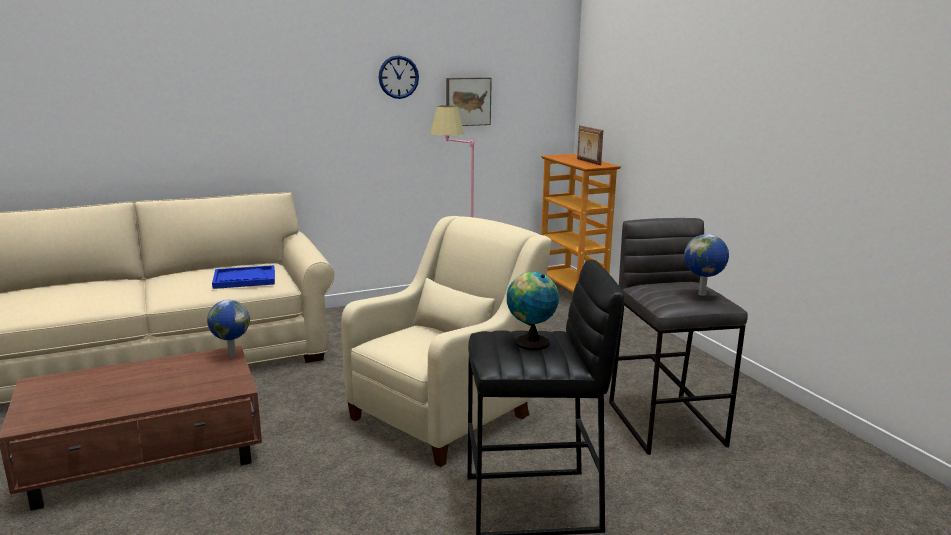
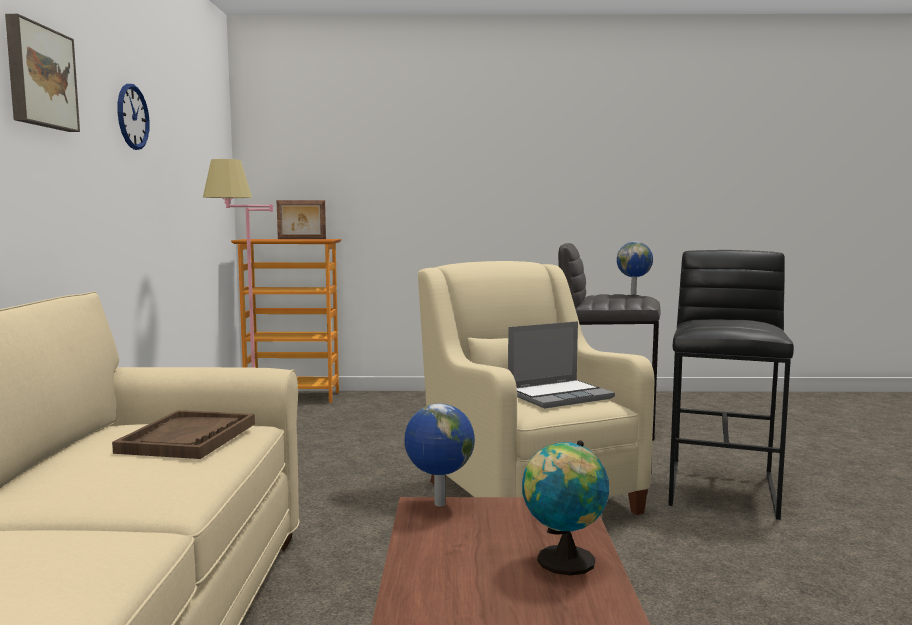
camera: 65 degrees left, 10 degrees down
blue tray [212,265,275,289] -> brown tray [112,410,255,459]
picture [446,77,492,126] -> picture moved to [5,14,80,132]
globe [507,272,559,350] -> globe moved to [522,440,609,575]
none -> laptop [508,321,615,408]

